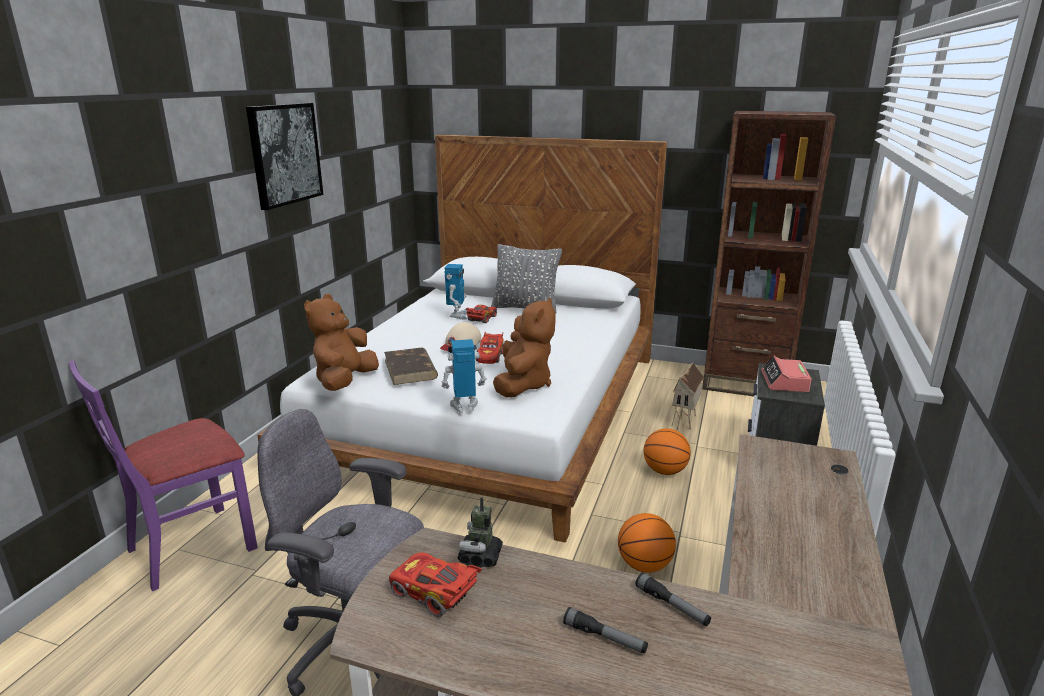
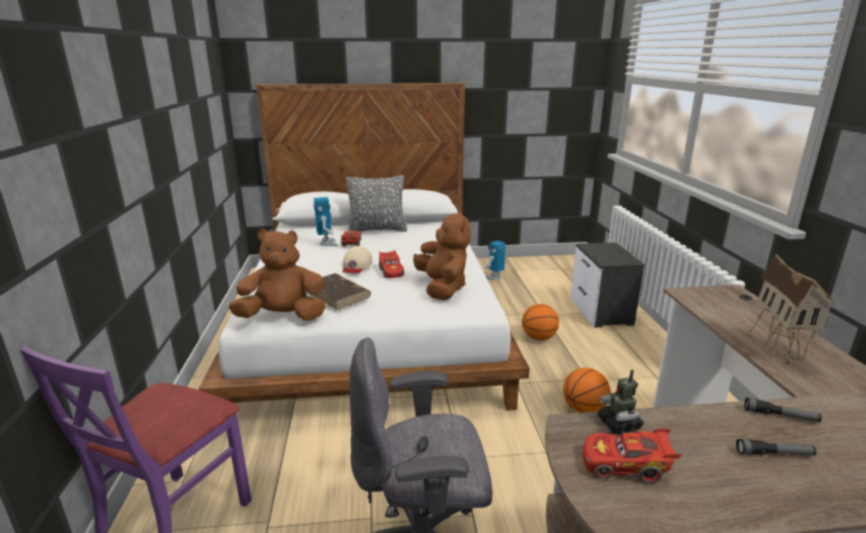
camera: 25 degrees left, 0 degrees up
picture [246,103,323,210] -> none
brown plush toy [304,294,379,391] -> brown plush toy turned 90 degrees clockwise [229,229,326,321]
toy robot [442,339,487,413] -> toy robot moved to [484,240,506,281]
toy house [672,362,705,430] -> toy house moved to [747,254,838,365]
brown bookcase [702,111,836,396] -> none
alarm clock [761,356,812,392] -> none

